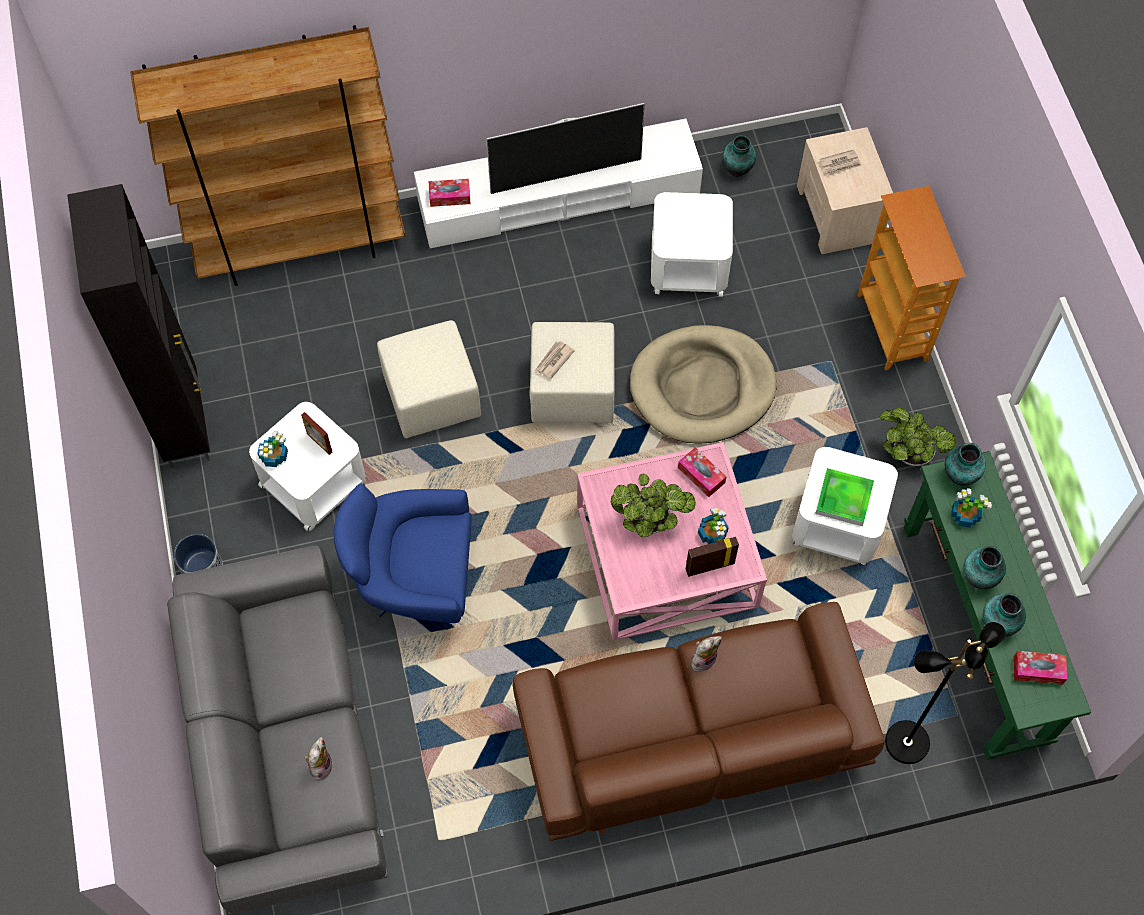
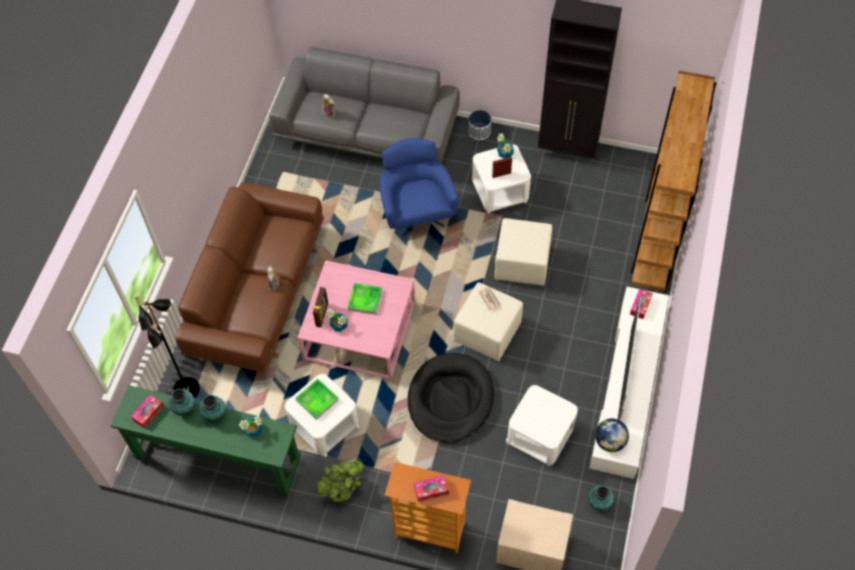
camera: 120 degrees right, 5 degrees down
blue armchair [334,483,472,623] -> blue armchair turned 45 degrees counterclockwise [380,138,459,237]
potted plant [611,474,696,537] -> tray [348,283,383,315]
beige dog bed [630,325,777,444] -> black dog bed [408,353,494,443]
tissue box [678,447,726,497] -> tissue box moved to [414,475,449,502]
newspaper [819,149,862,176] -> none
vase [945,443,986,486] -> none
none -> globe [595,419,629,452]

